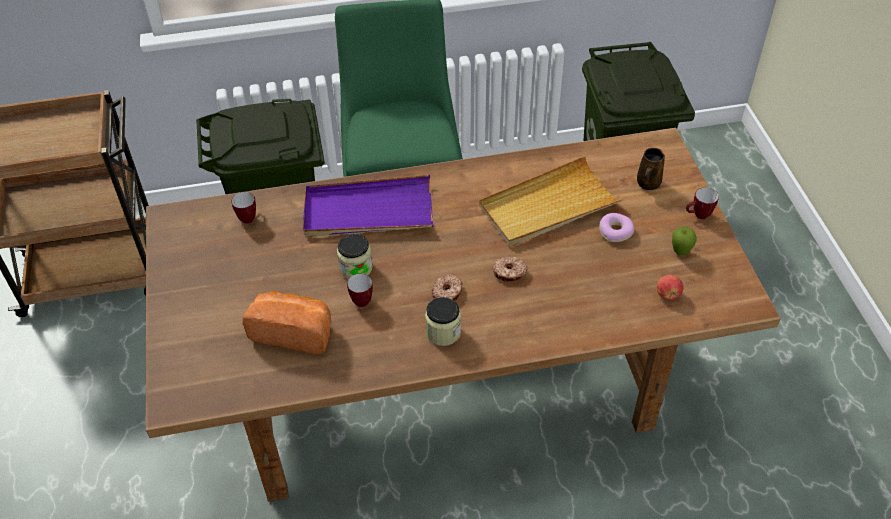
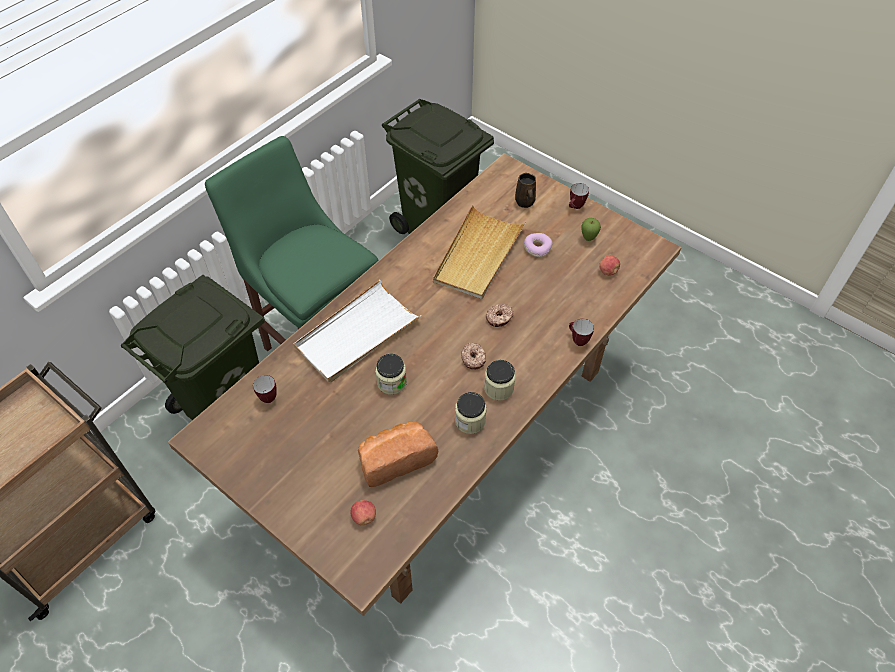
camera: 40 degrees left, 5 degrees up
purple tray [303,175,434,237] -> white tray [293,280,421,383]
mug [347,274,373,307] -> mug moved to [569,319,594,346]
none -> apple [351,500,376,525]
none -> jar [455,392,487,434]

